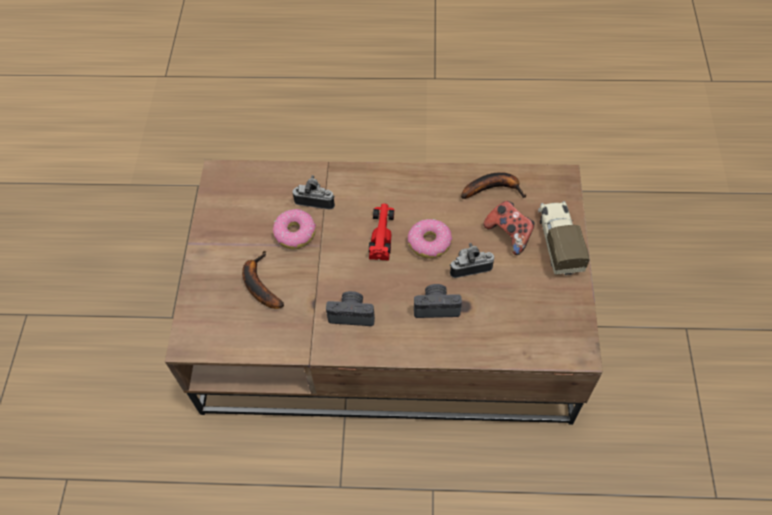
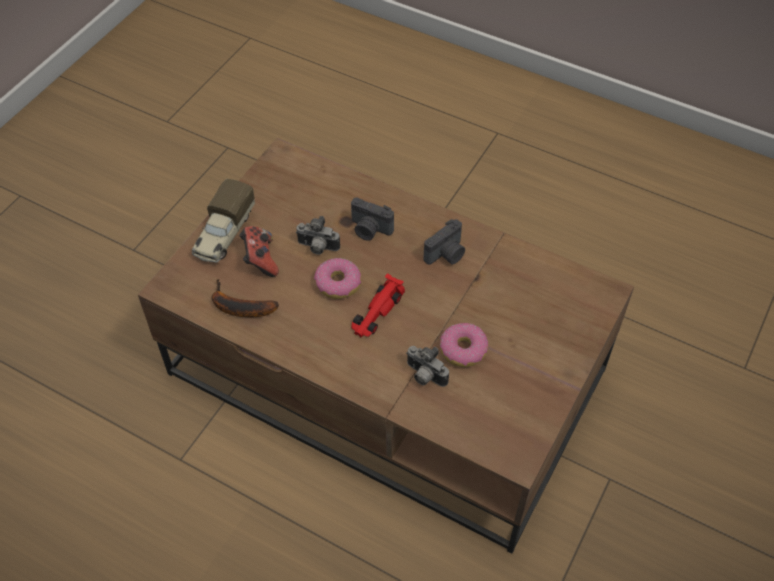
camera: 155 degrees left, 5 degrees down
banana [242,251,284,309] -> none
camera [326,291,375,326] -> camera turned 75 degrees counterclockwise [423,219,465,265]

